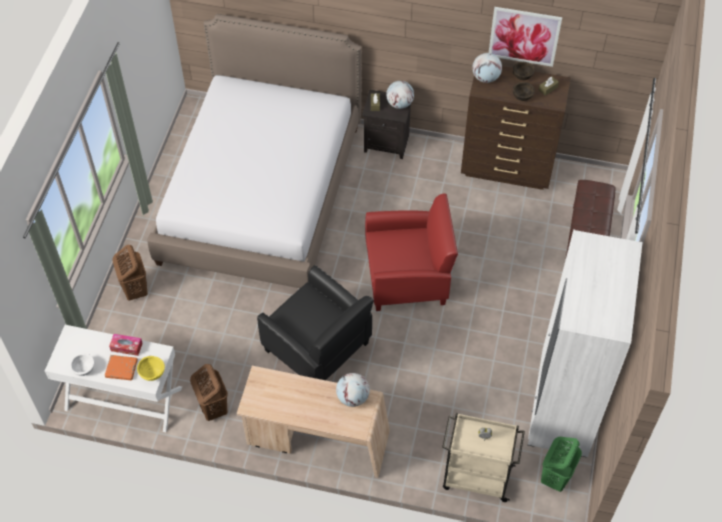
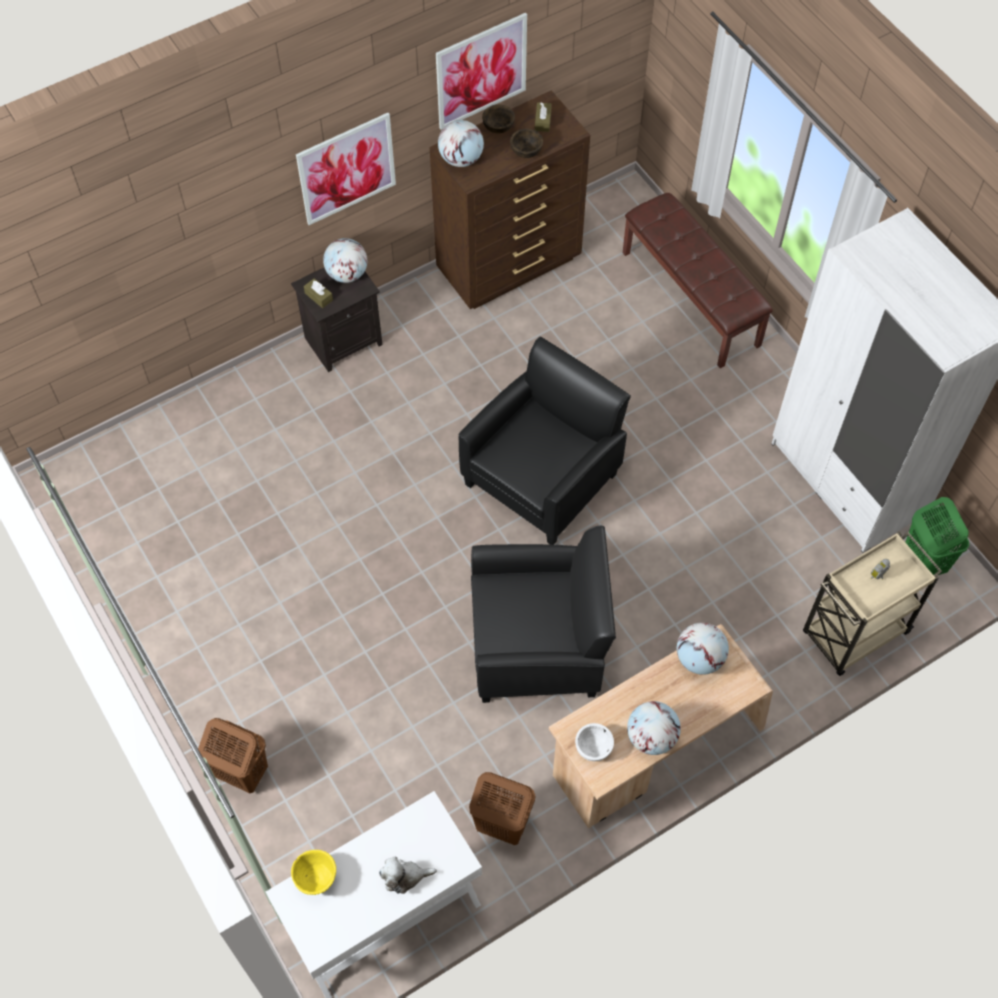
camera: 45 degrees left, 5 degrees up
white bowl [70,353,94,376] -> white bowl moved to [575,723,614,761]
orange book [105,355,138,380] -> plush toy [379,856,437,894]
tissue box [109,334,143,356] -> none
yellow bowl [137,356,165,381] -> yellow bowl moved to [291,850,336,895]
bed [147,14,362,288] -> none
red armchair [365,193,458,311] -> black armchair [458,336,631,545]
none -> picture [296,113,396,225]
none -> globe [627,701,681,755]

